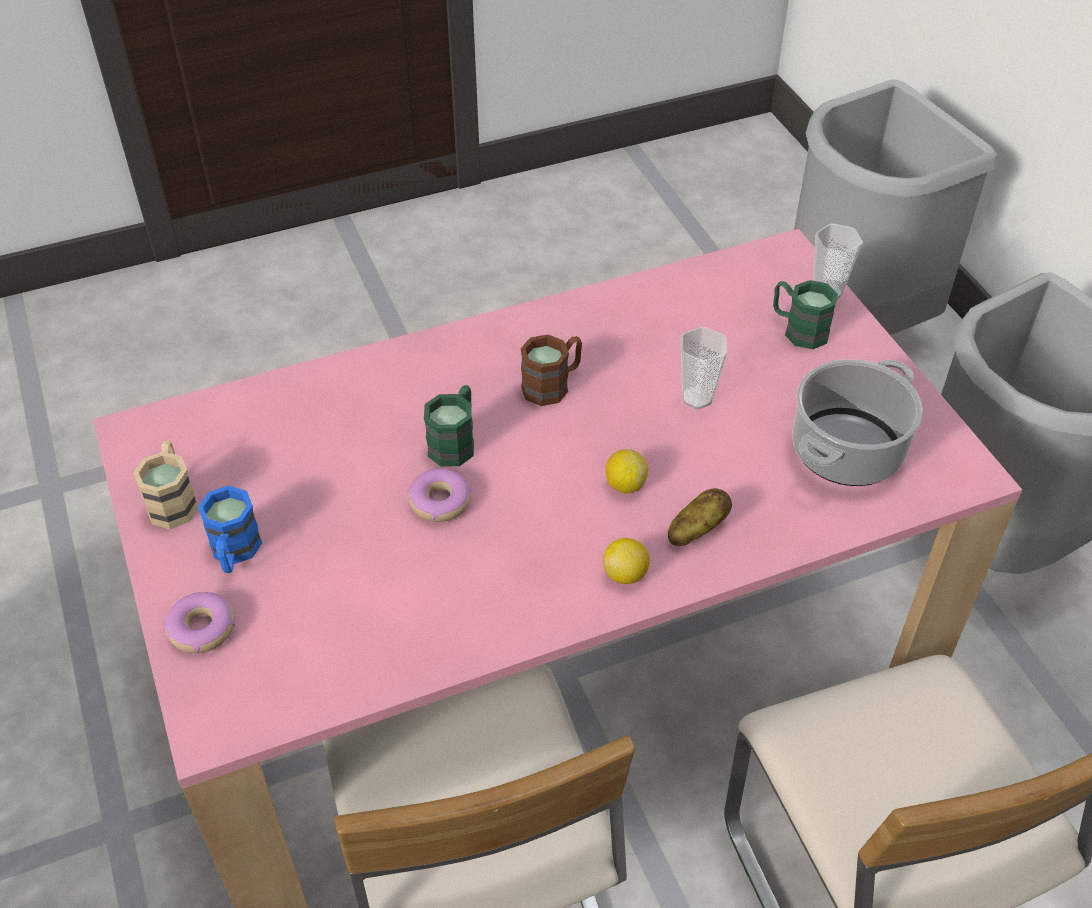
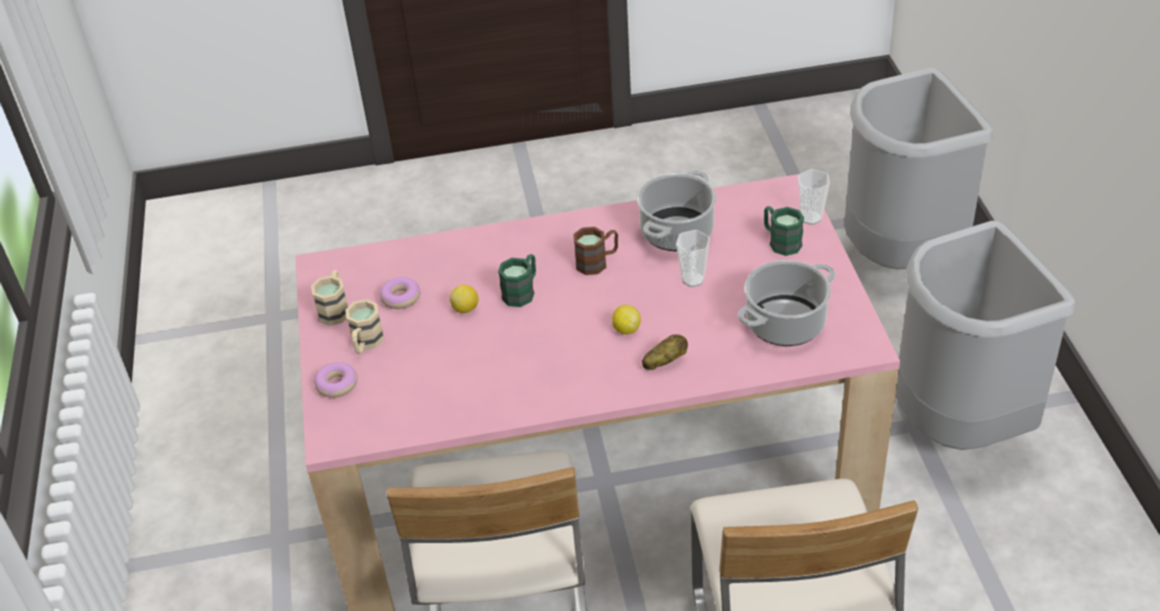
camera: 15 degrees right, 5 degrees down
blue mug [198,485,262,573] -> beige mug [345,299,384,354]
donut [408,469,472,522] -> donut moved to [380,277,421,309]
lemon [603,538,650,584] -> lemon moved to [450,285,478,313]
none -> cooking pot [637,171,716,251]

